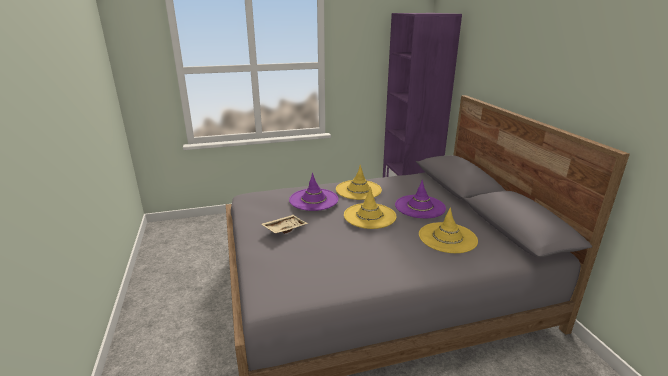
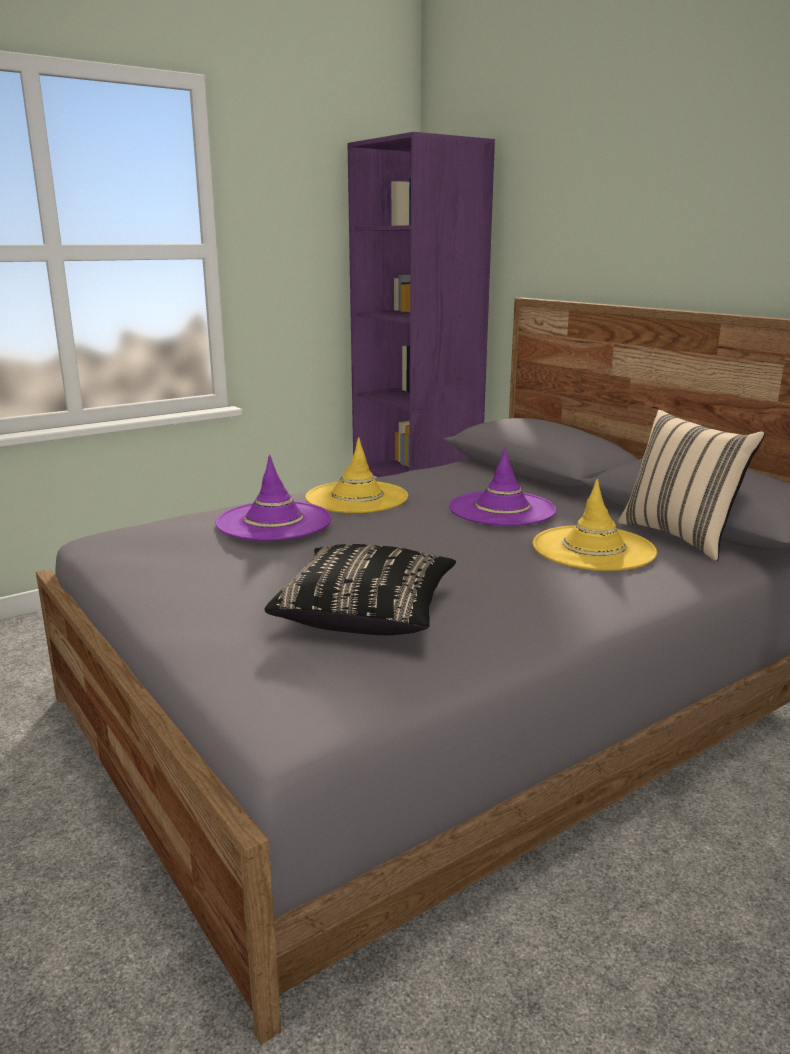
camera: 20 degrees left, 5 degrees down
beige tray [262,215,308,234] -> none
yellow hat [344,186,396,229] -> none
none -> black pillow [265,544,456,635]
none -> beige pillow [618,410,765,561]

